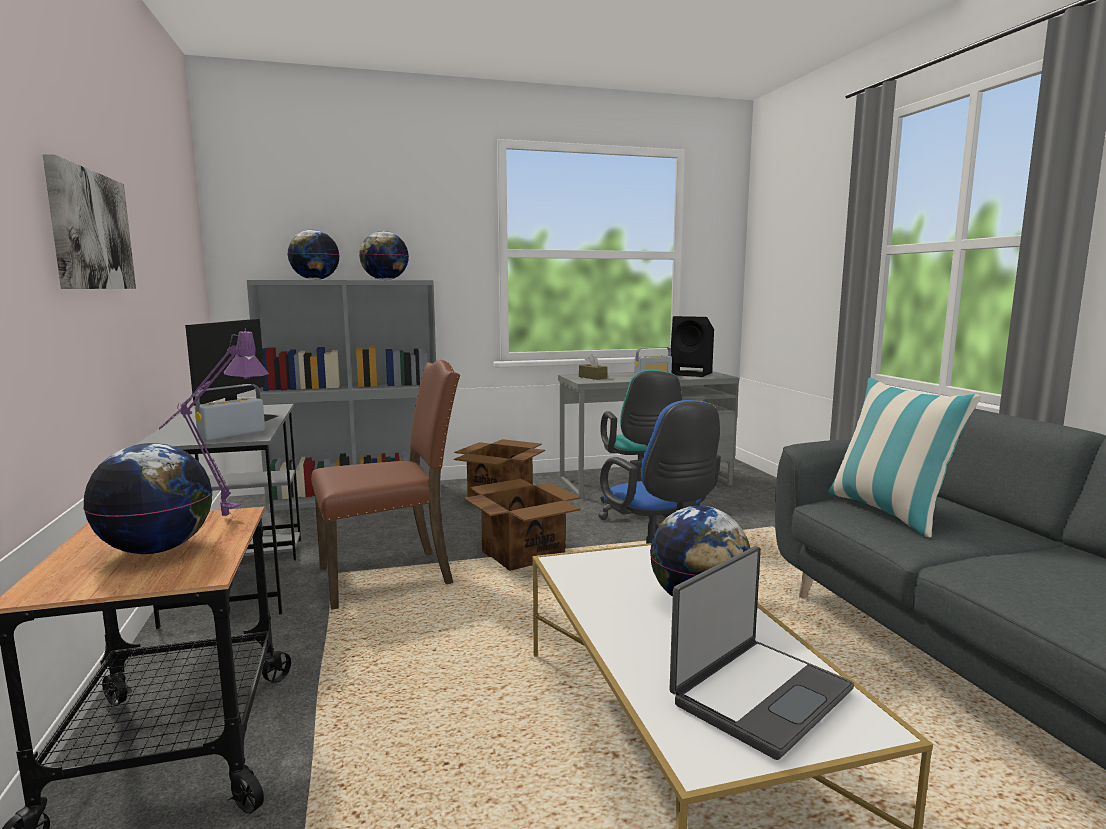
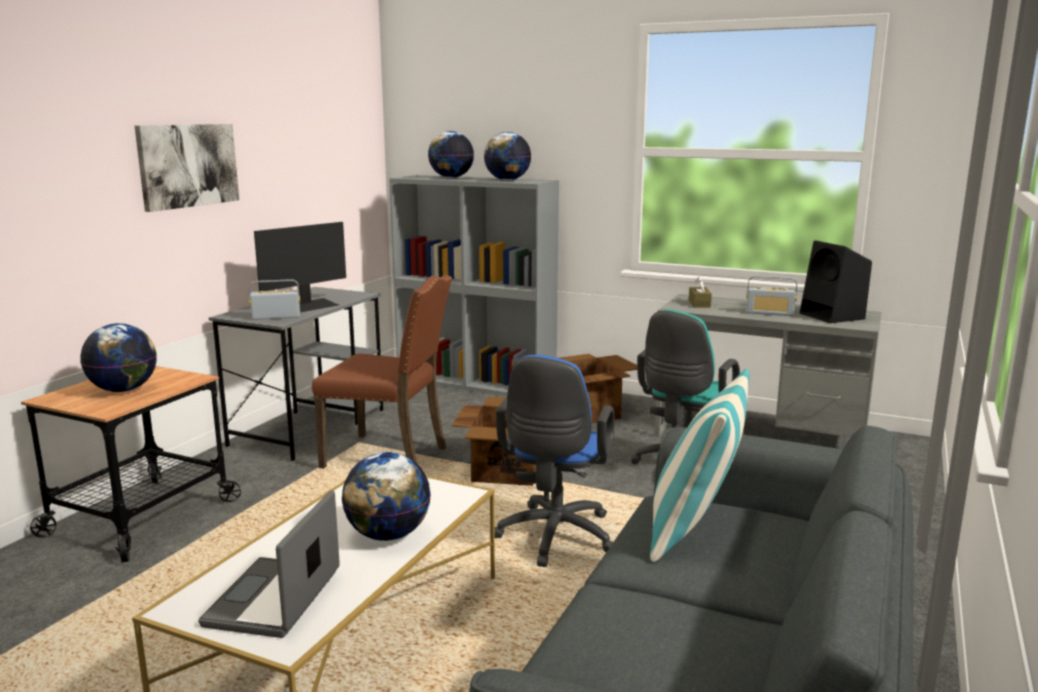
camera: 40 degrees right, 5 degrees up
purple table lamp [159,328,269,516] -> none
laptop [670,546,854,760] -> laptop turned 105 degrees clockwise [198,491,340,638]

